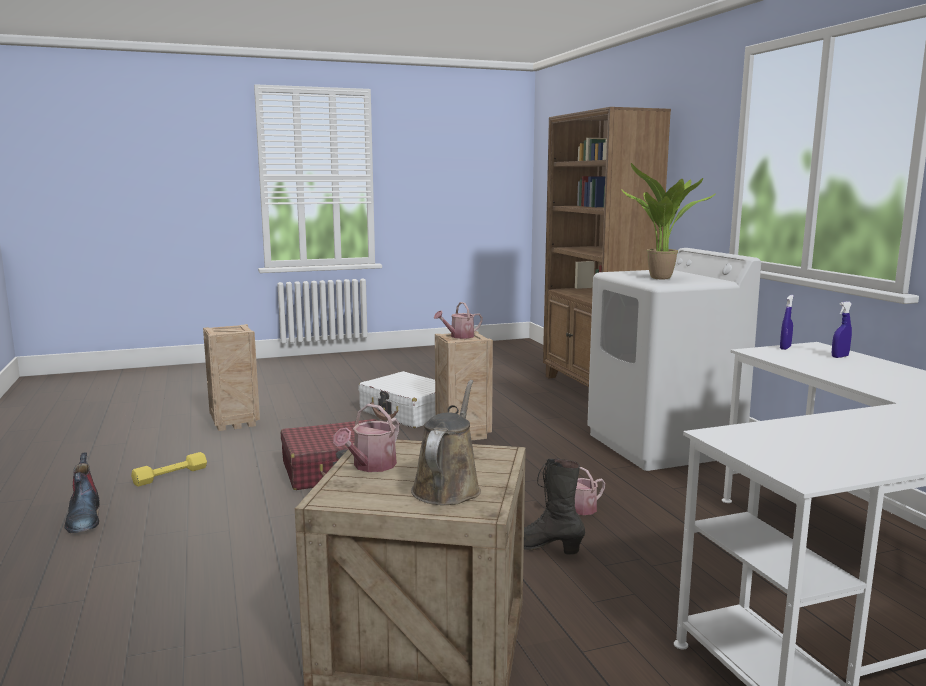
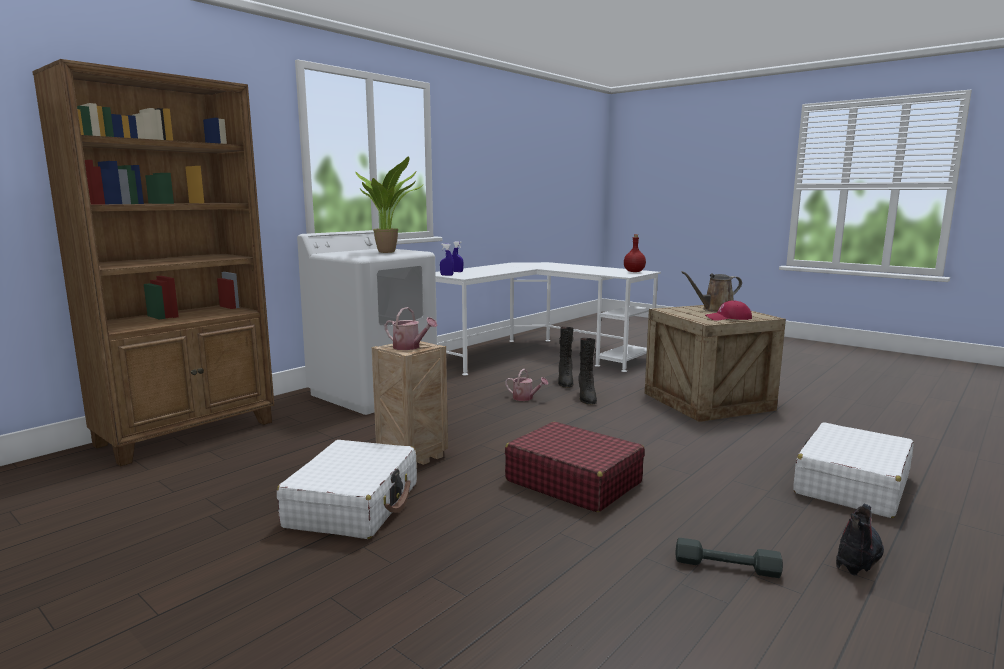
camera: 120 degrees left, 0 degrees up
yellow dumbbell [131,452,207,487] -> grey dumbbell [676,538,783,578]
crate [203,324,260,431] -> none
watering can [333,404,399,472] -> red cap [705,301,752,321]
none -> black boot [558,327,574,388]
none -> red bottle [624,234,646,272]
none -> white suitcase [793,422,914,518]

